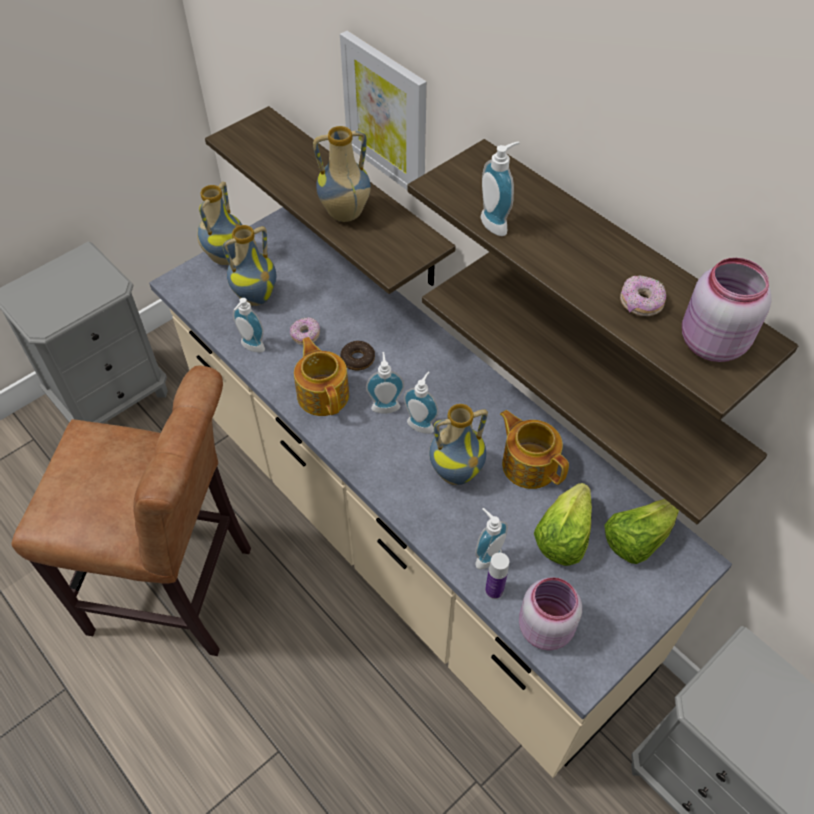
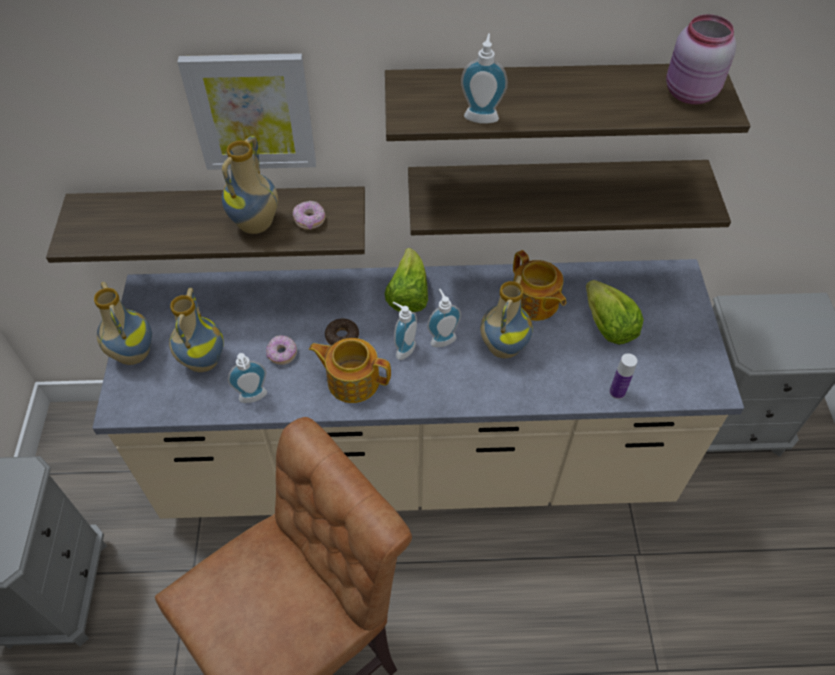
camera: 50 degrees left, 0 degrees up
soap dispenser [475,508,508,569] -> none
teapot [500,410,569,489] -> teapot turned 120 degrees counterclockwise [513,250,566,321]
pink jar [519,578,582,651] -> none
lettuce [604,499,679,564] -> lettuce moved to [385,248,428,312]
donut [620,275,666,316] -> donut moved to [293,201,325,230]

